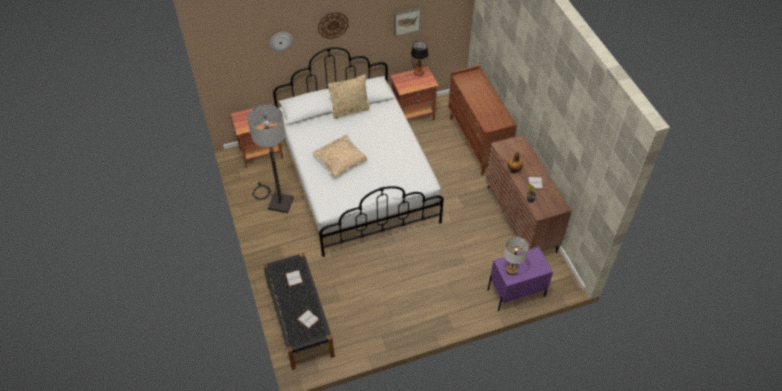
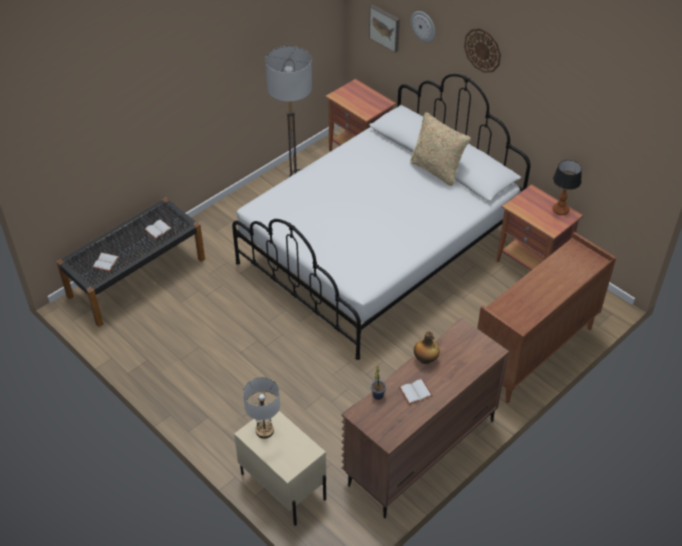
camera: 65 degrees right, 5 degrees down
beige pillow [312,135,368,178] -> none
picture [394,8,421,36] -> picture moved to [369,5,400,53]
purple nightstand [488,247,553,311] -> beige nightstand [234,411,326,526]

